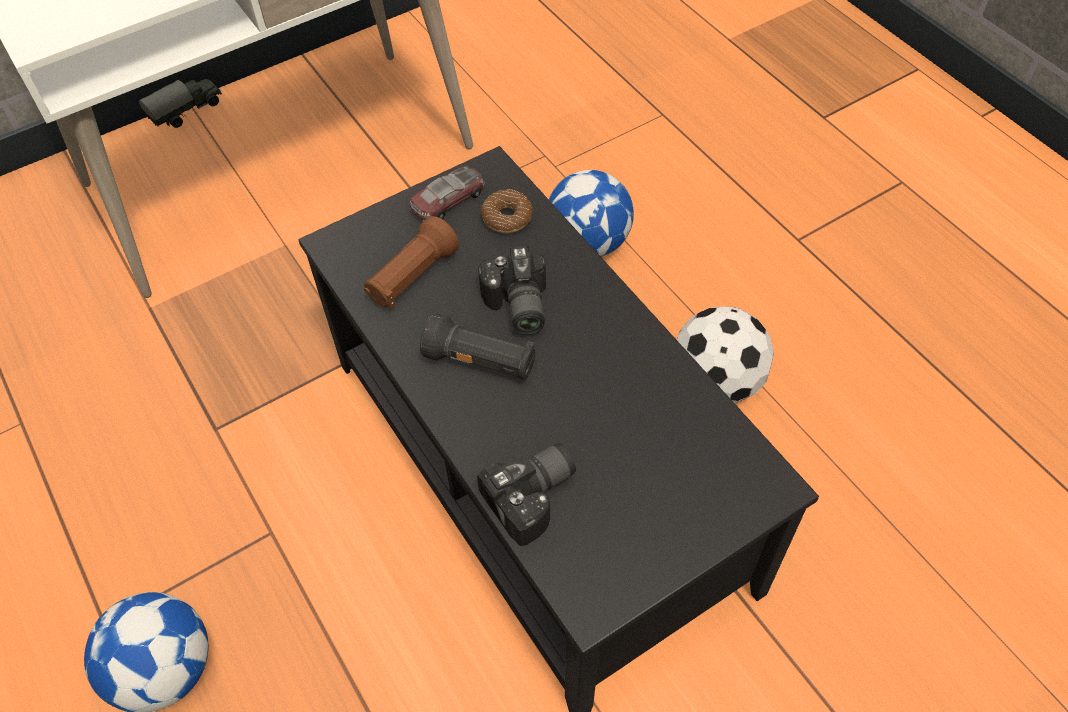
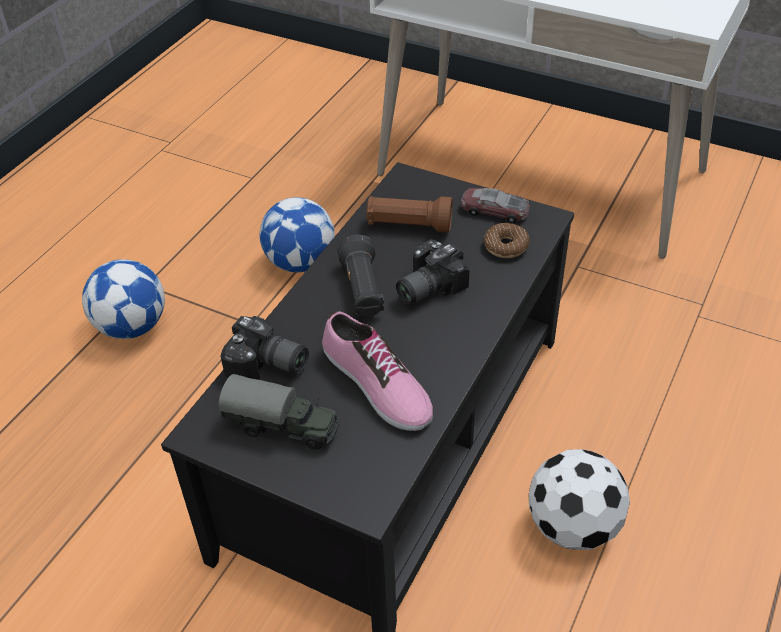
camera: 60 degrees right, 10 degrees down
toy truck [139,79,222,128] -> toy truck moved to [219,374,339,450]
football [549,170,634,257] -> football moved to [260,197,335,272]
none -> shoe [322,312,433,431]

